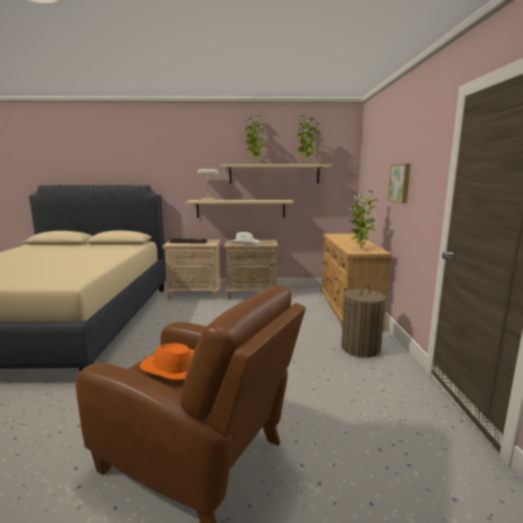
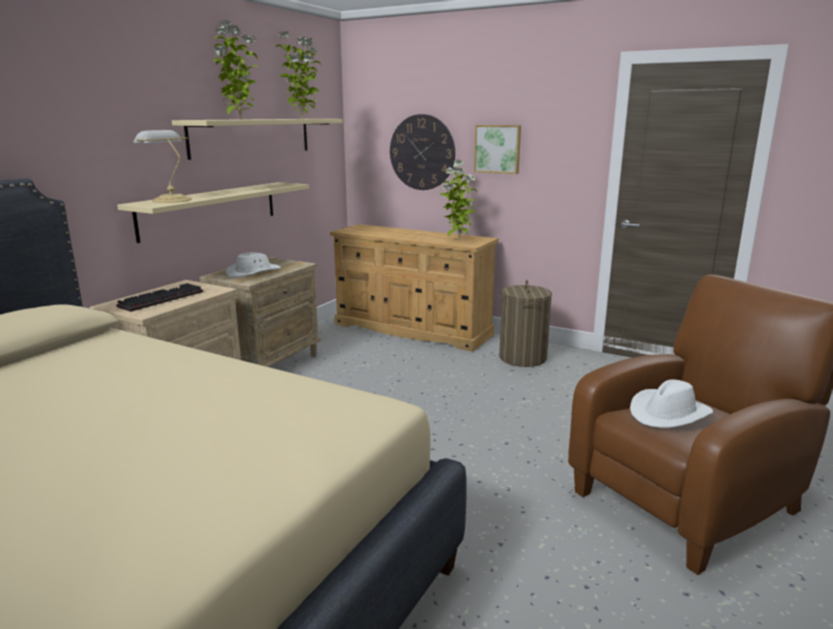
camera: 60 degrees left, 5 degrees up
orange hat [140,343,194,380] -> white hat [630,380,713,428]
none -> wall clock [390,114,455,190]

